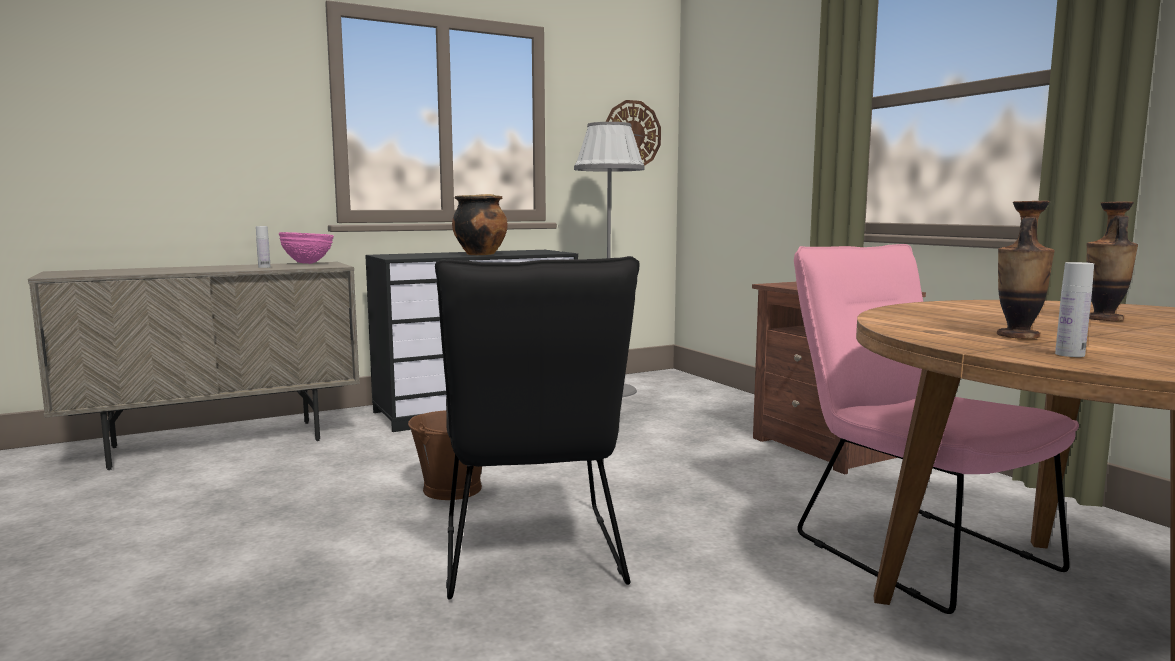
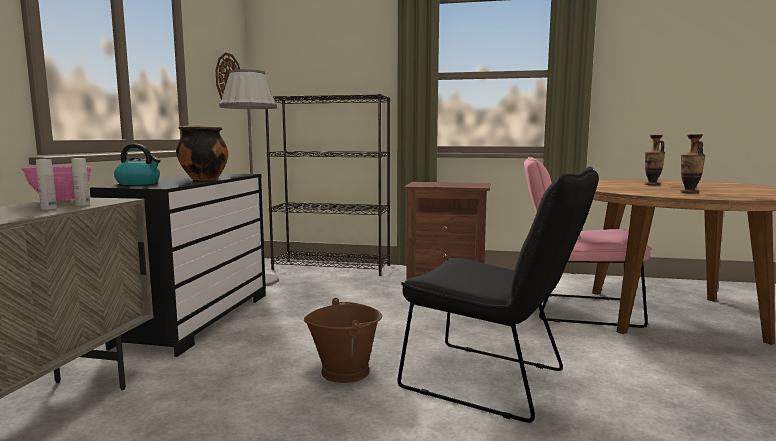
camera: 50 degrees left, 0 degrees up
white bottle [1055,262,1094,357] -> white bottle moved to [71,158,90,206]
none -> kettle [114,144,161,185]
none -> black bookcase [265,94,390,276]

